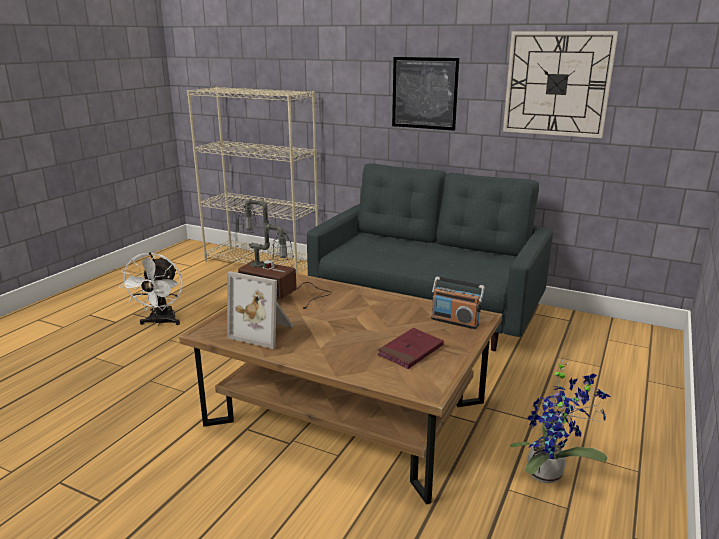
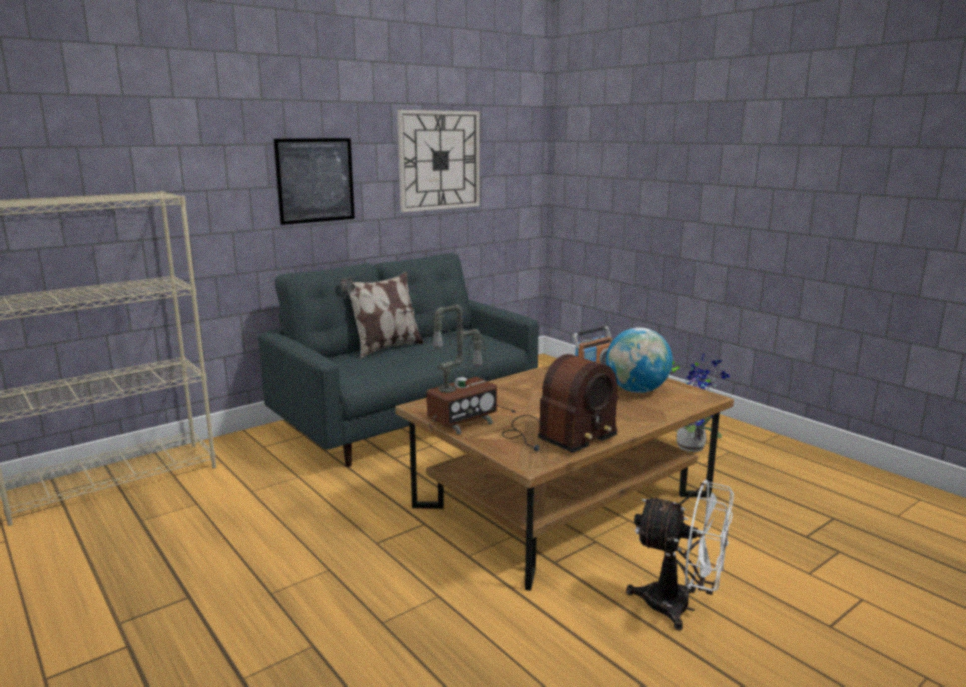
camera: 65 degrees left, 5 degrees down
white fan [120,252,183,326] -> white fan moved to [626,480,734,631]
picture frame [227,271,293,349] -> radio [502,354,618,453]
red book [377,328,444,369] -> globe [606,327,673,393]
none -> pillow [340,272,424,358]

